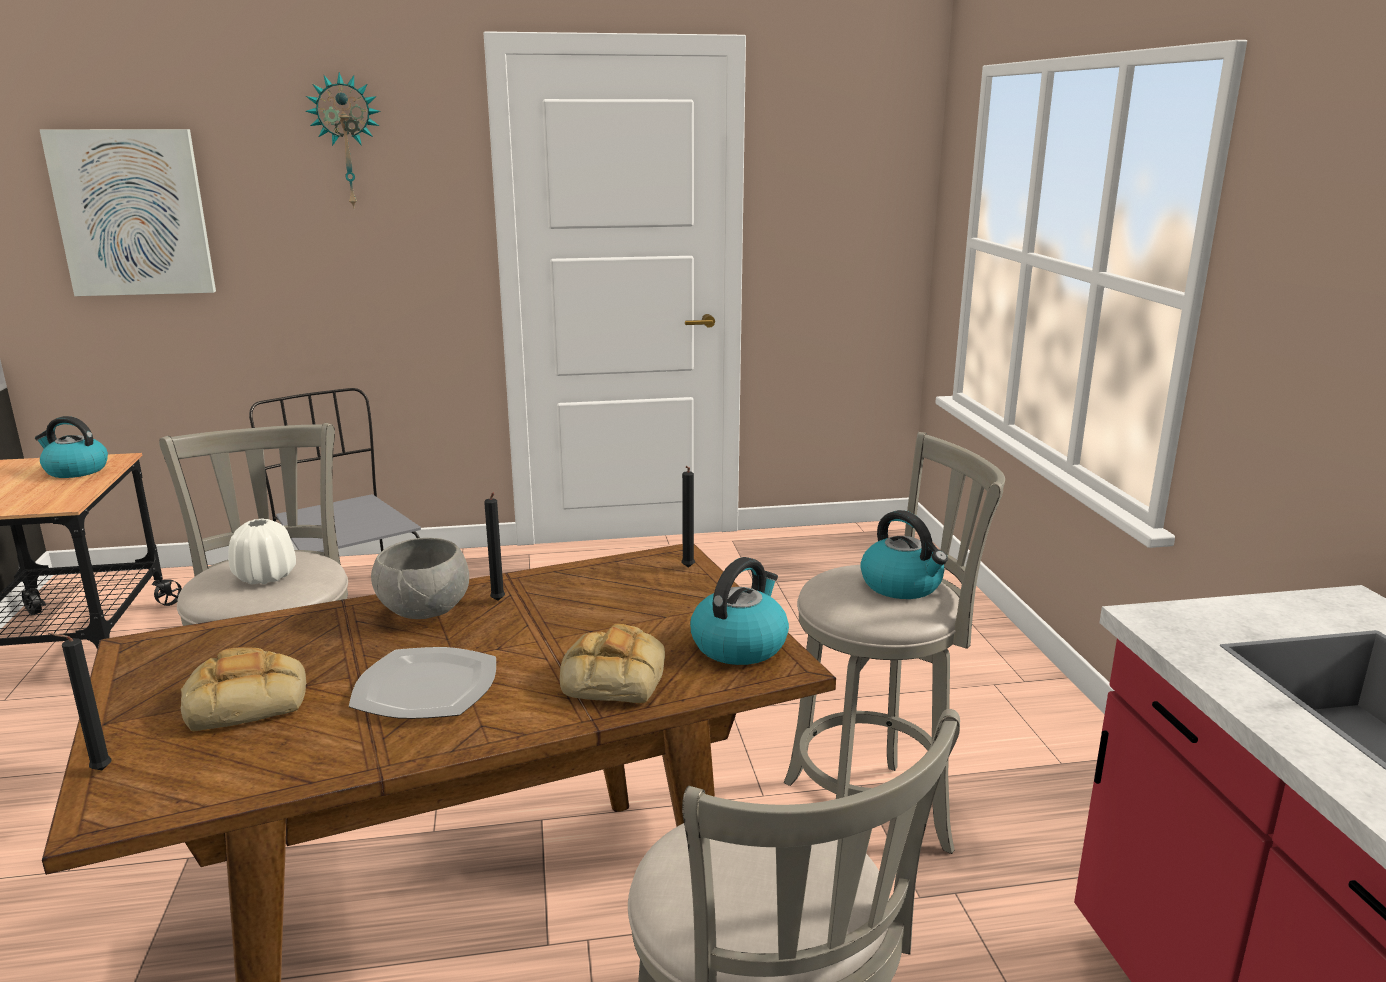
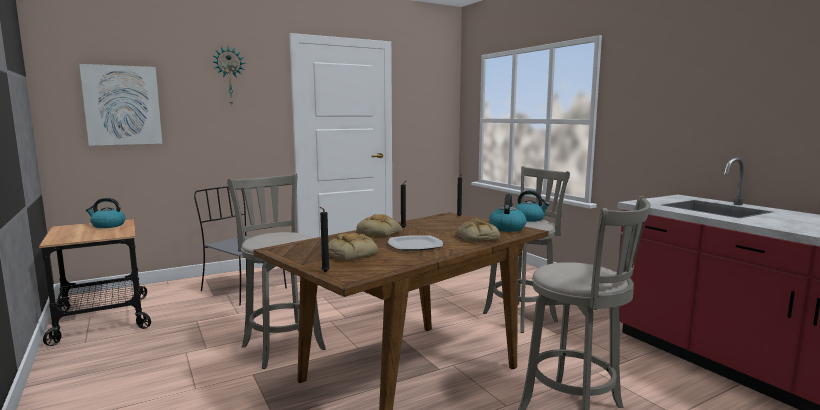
camera: 20 degrees left, 10 degrees down
white vase [228,518,296,585] -> none
grey bowl [371,538,469,619] -> bread [356,214,402,236]

